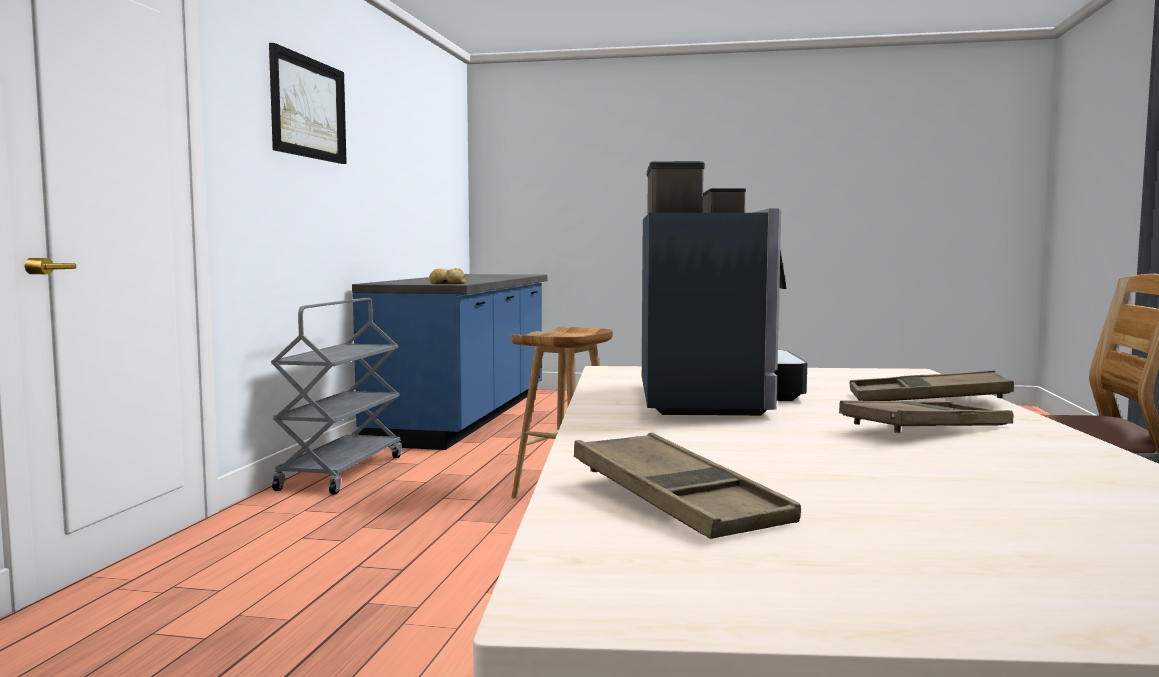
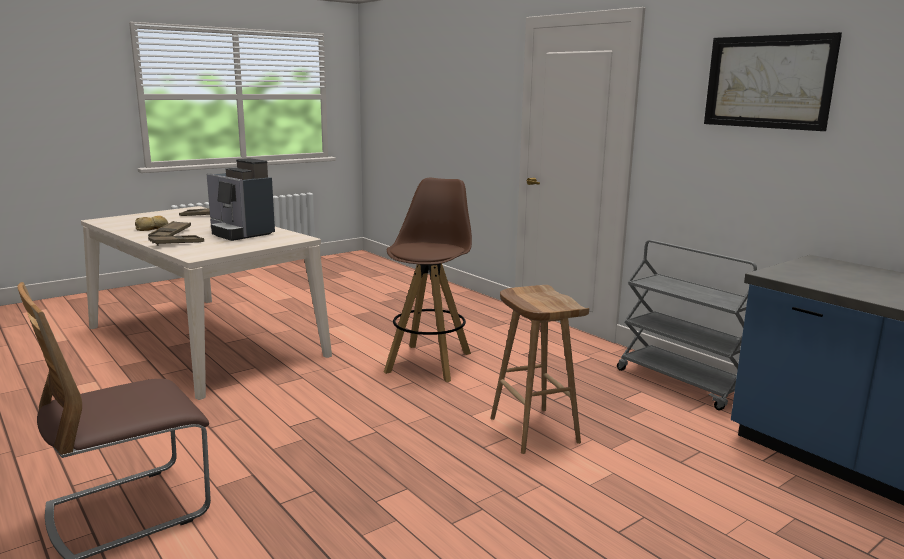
camera: 130 degrees right, 10 degrees up
bread [429,268,466,284] -> bread moved to [135,216,168,231]
none -> brown stool [384,178,472,382]

